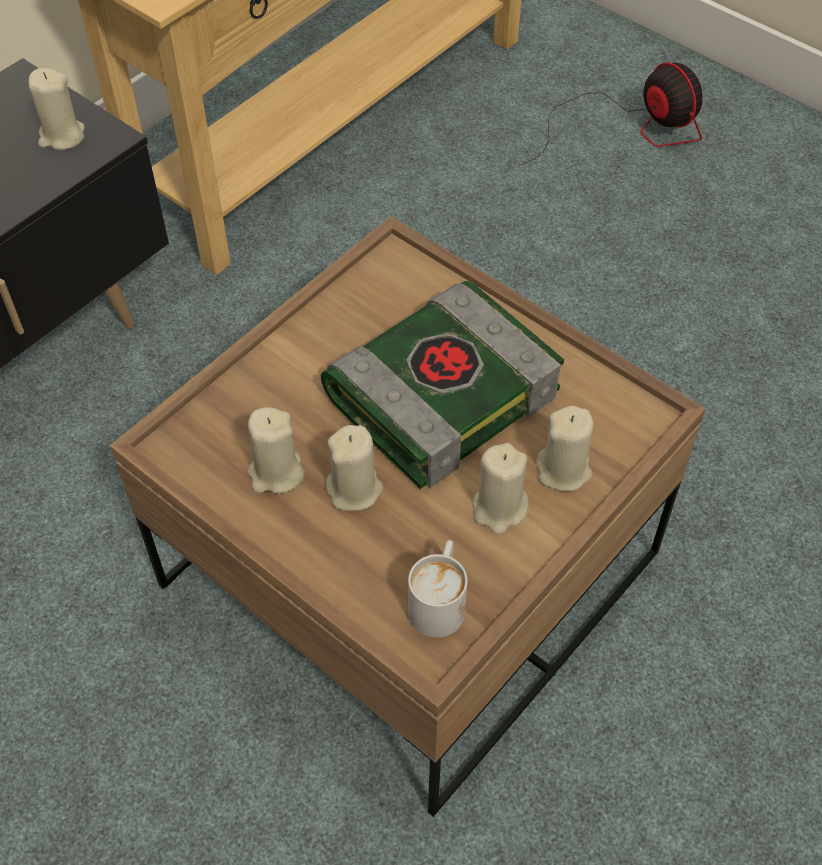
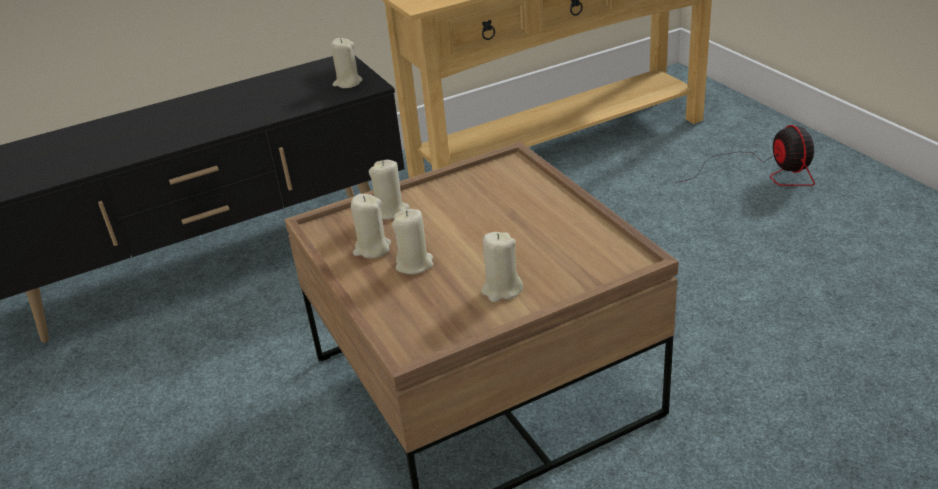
camera: 25 degrees right, 20 degrees down
book [321,281,564,489] -> none
white mug [408,540,467,637] -> none
beige candle [536,406,594,491] -> beige candle moved to [369,160,410,220]

